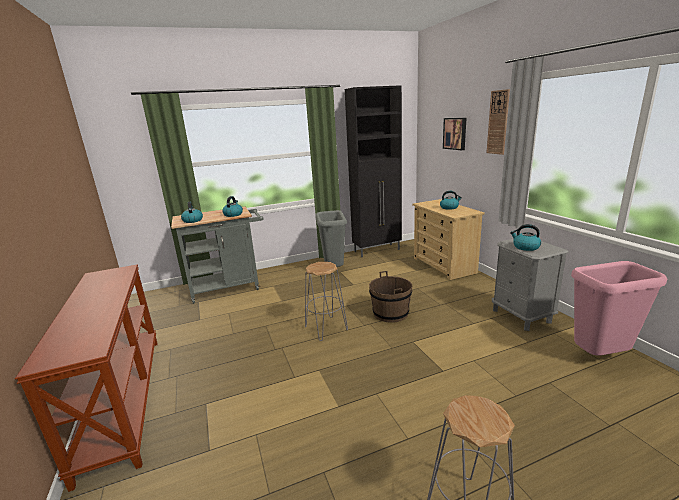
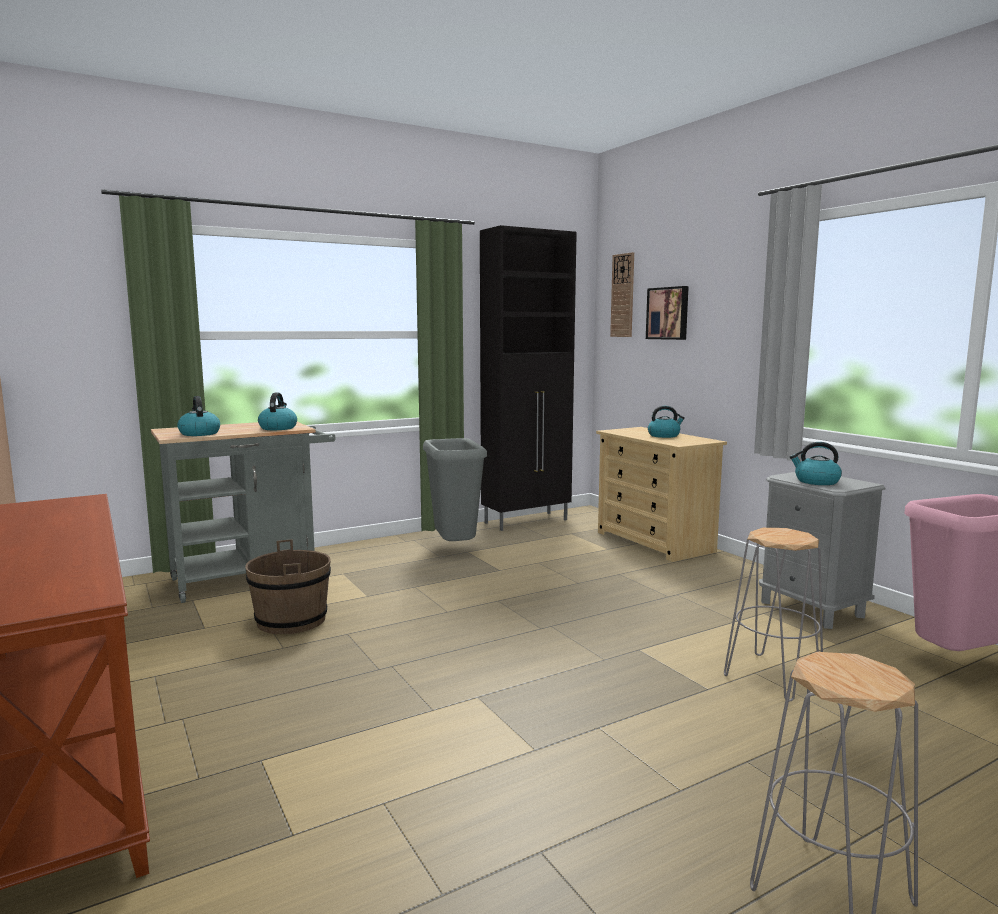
camera: 10 degrees left, 10 degrees down
grey stool [305,262,348,341] -> grey stool moved to [724,528,823,702]
brown bucket [369,271,412,323] -> brown bucket moved to [245,539,331,634]
wall clock [486,89,510,155] -> wall clock moved to [610,252,634,337]

